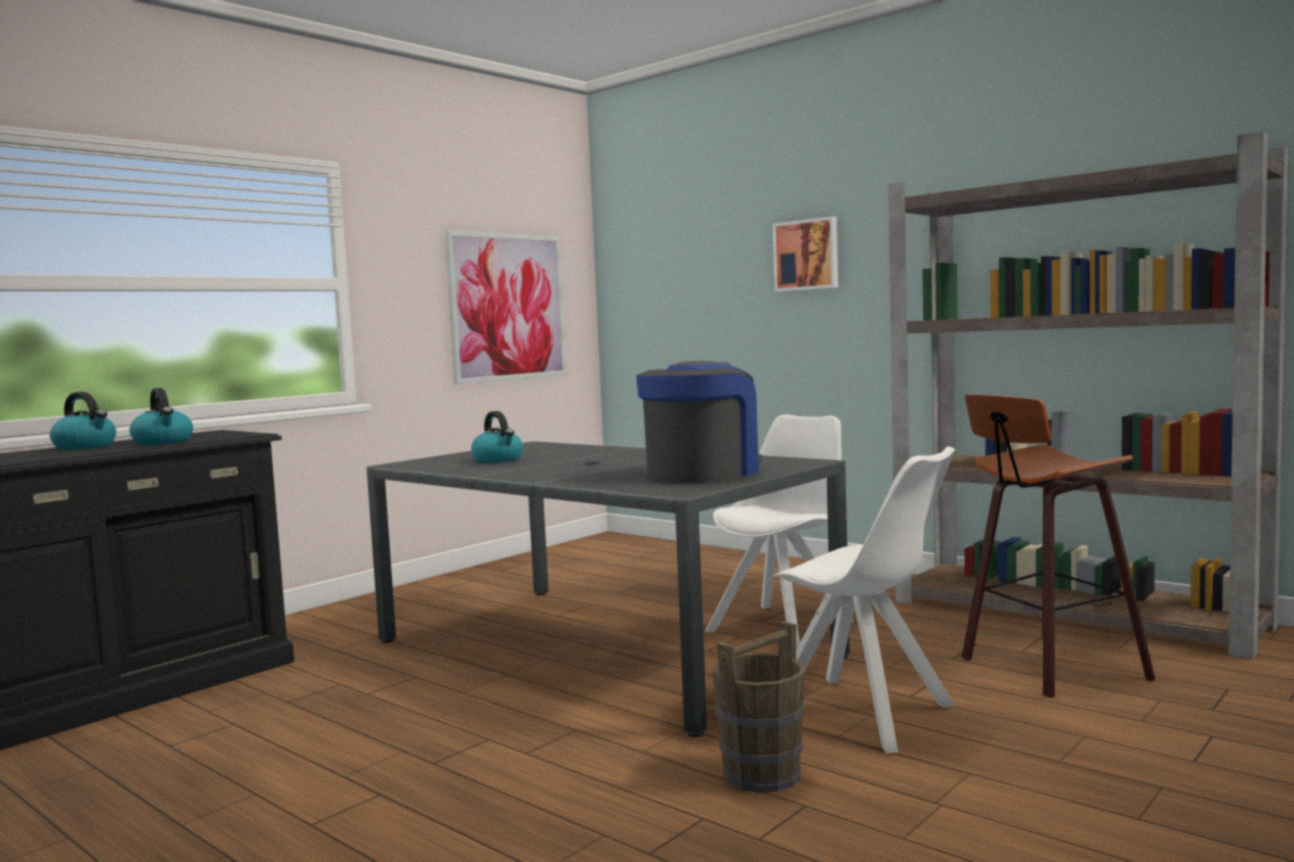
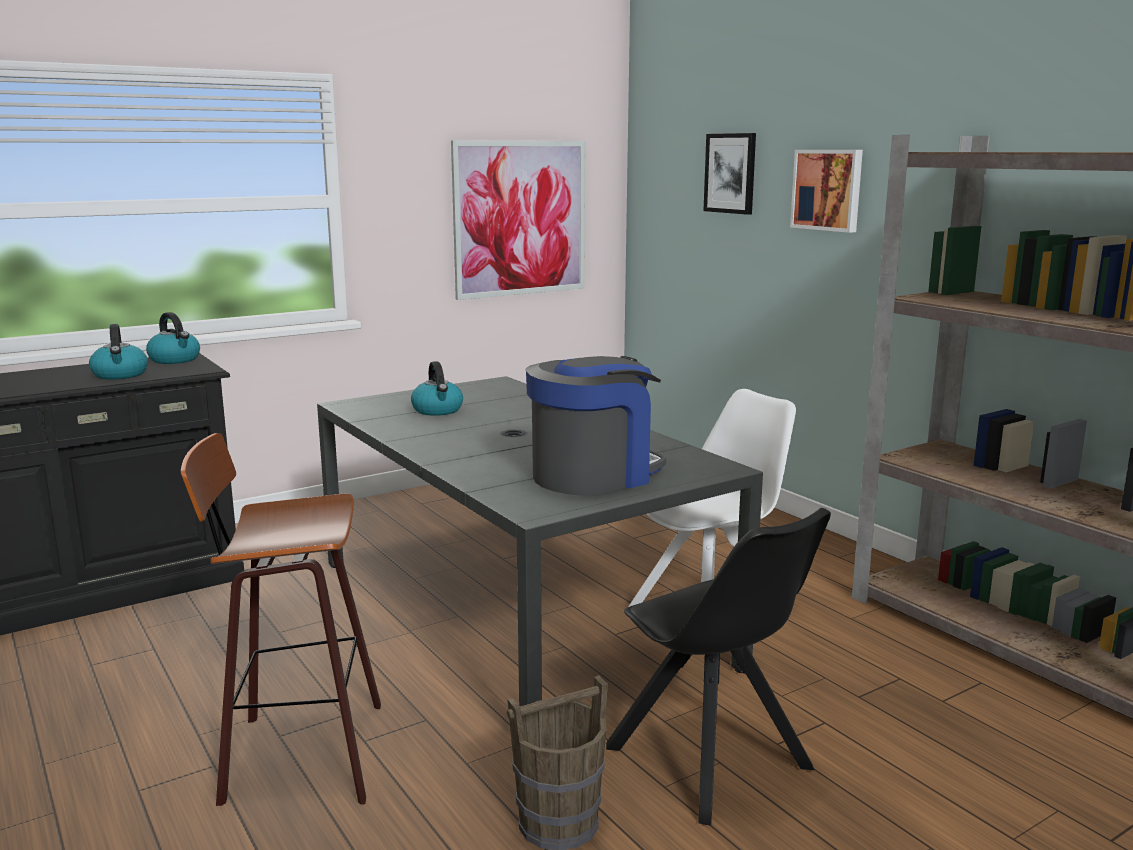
camera: 15 degrees right, 10 degrees up
kettle [50,392,116,450] -> kettle moved to [146,312,200,364]
white chair [773,446,955,753] -> black chair [606,508,831,826]
stool [961,394,1155,698] -> stool moved to [181,433,381,806]
none -> picture [703,133,756,215]

